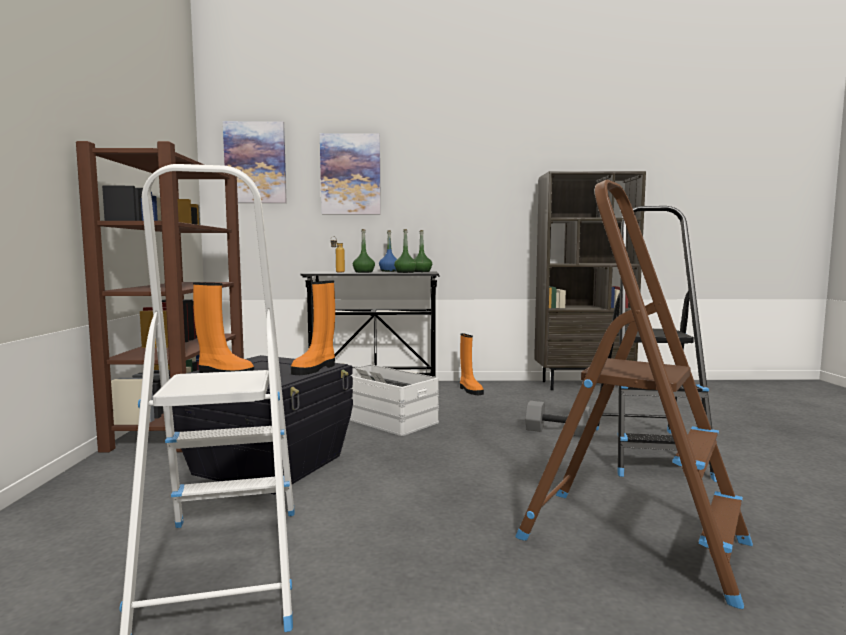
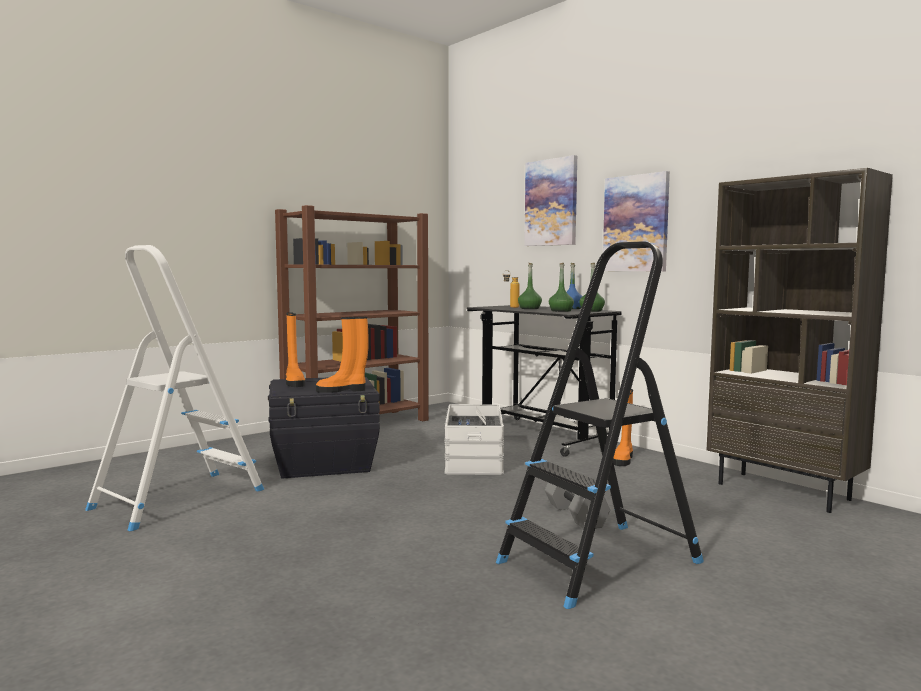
camera: 50 degrees right, 0 degrees up
picture [223,121,287,203] -> picture moved to [603,171,670,272]
brown step ladder [515,179,753,609] -> none

